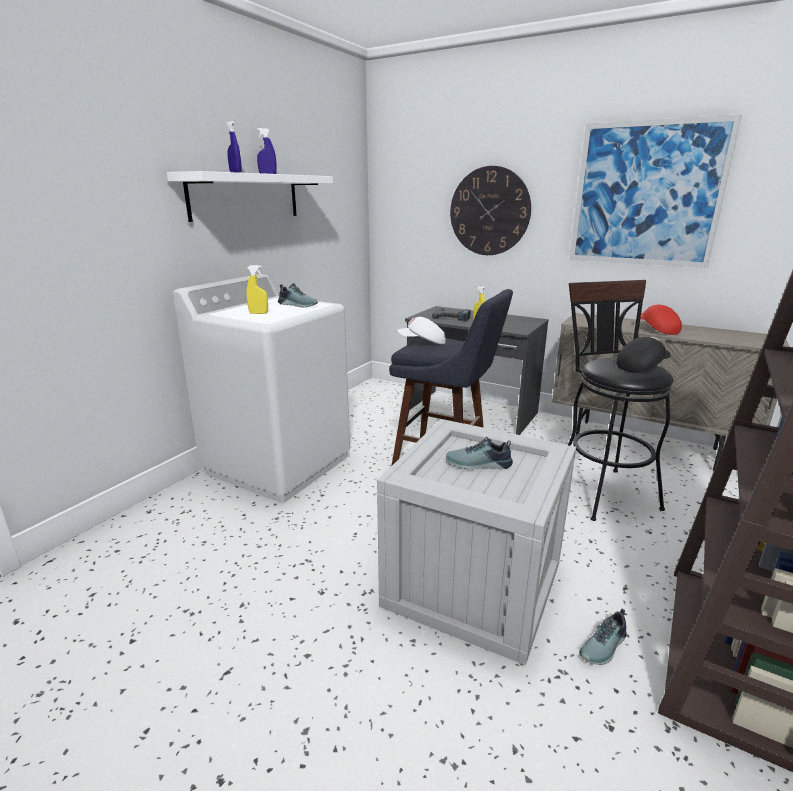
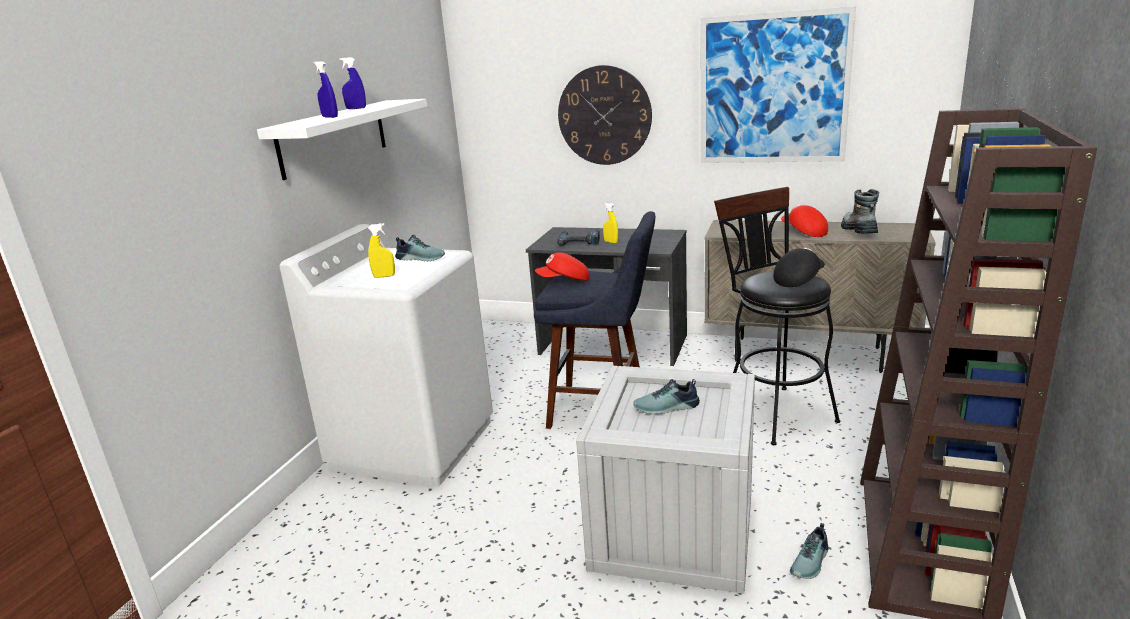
camera: 10 degrees left, 0 degrees up
white cap [397,317,446,344] -> red cap [535,252,590,281]
none -> boot [841,189,879,234]

